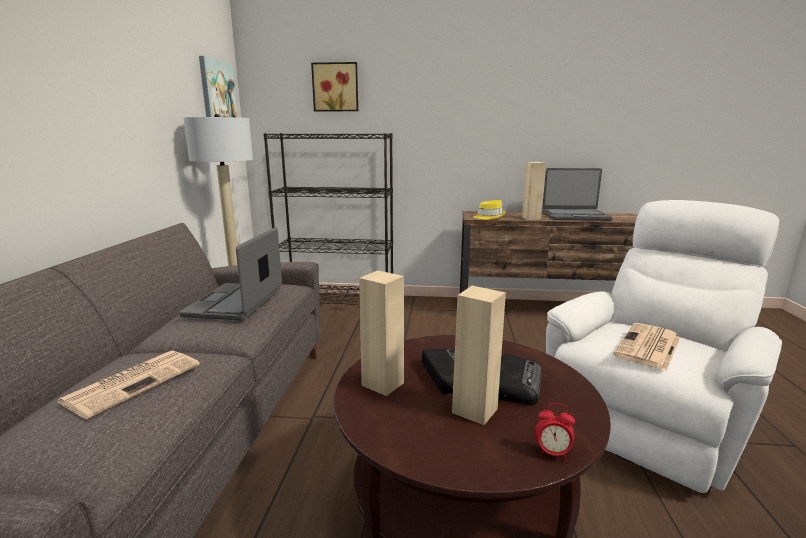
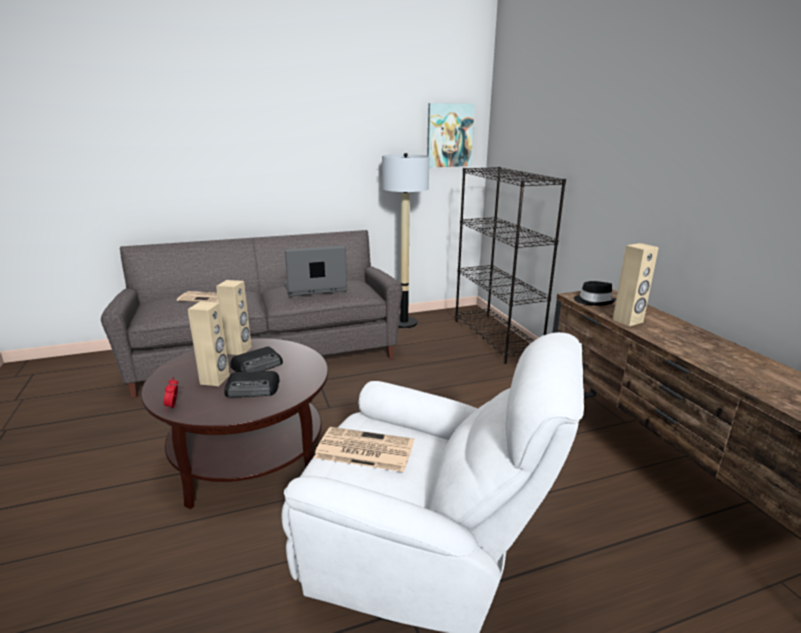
camera: 65 degrees right, 5 degrees up
picture [311,62,358,111] -> none
yellow hat [473,200,506,219] -> black hat [574,281,616,306]
laptop [542,168,613,221] -> none

